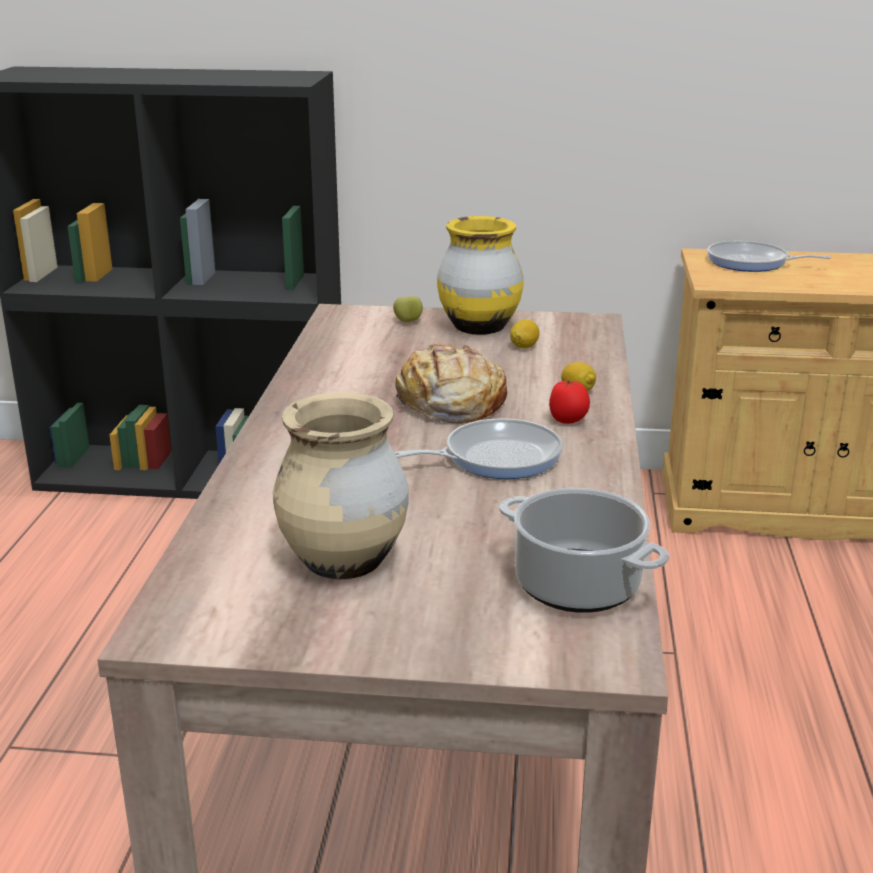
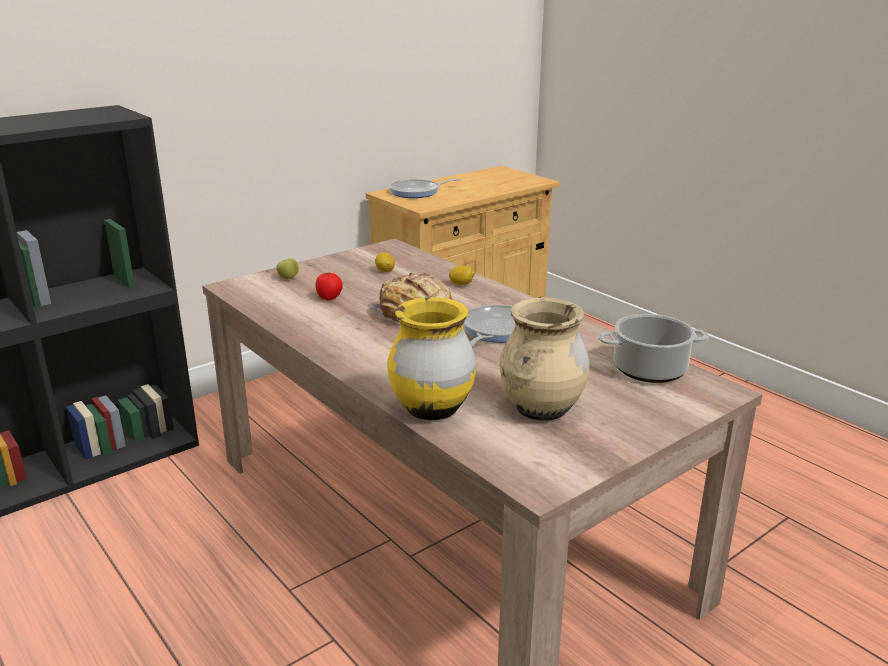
camera: 45 degrees left, 0 degrees up
yellow vase [437,216,524,335] -> yellow vase moved to [387,297,476,420]
tomato [549,379,590,424] -> tomato moved to [315,272,343,300]

